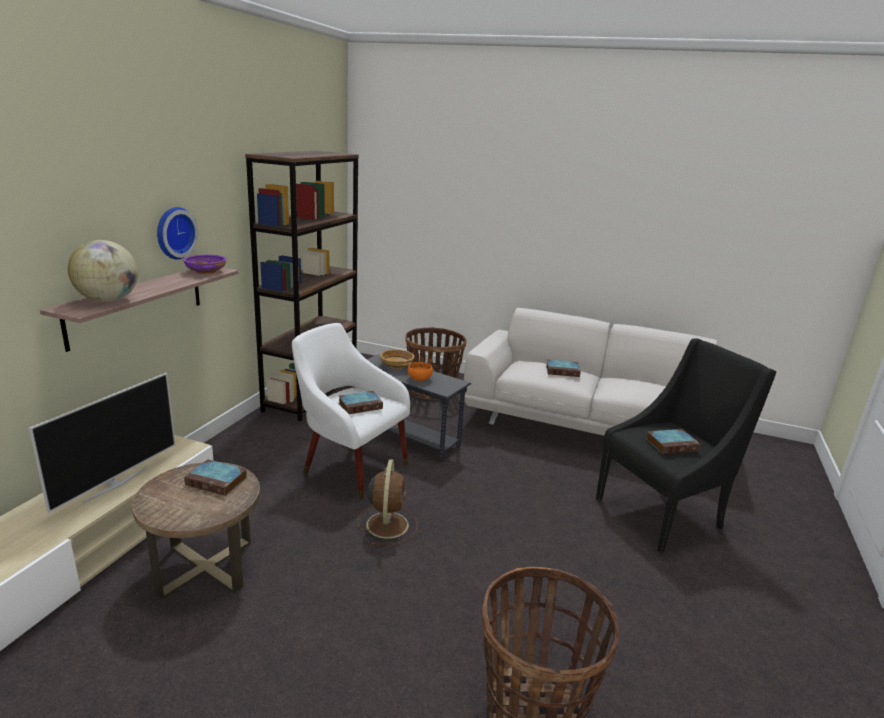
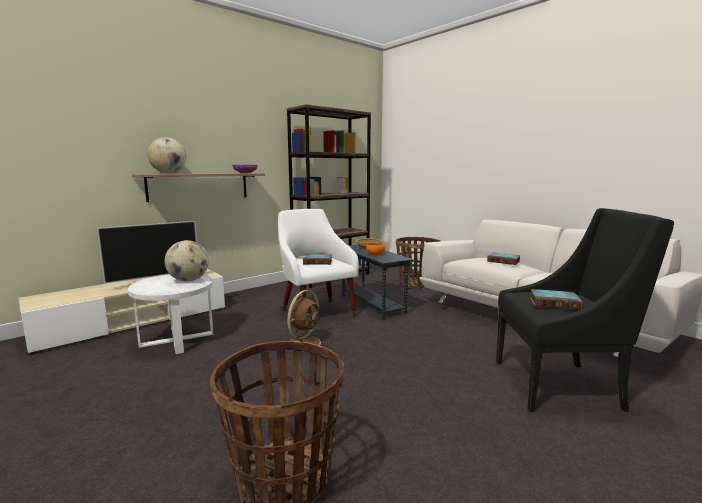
camera: 30 degrees right, 10 degrees down
brown side table [132,462,260,599] -> white side table [128,274,213,354]
wall clock [157,207,198,259] -> none
book [184,459,247,496] -> globe [165,240,209,281]

